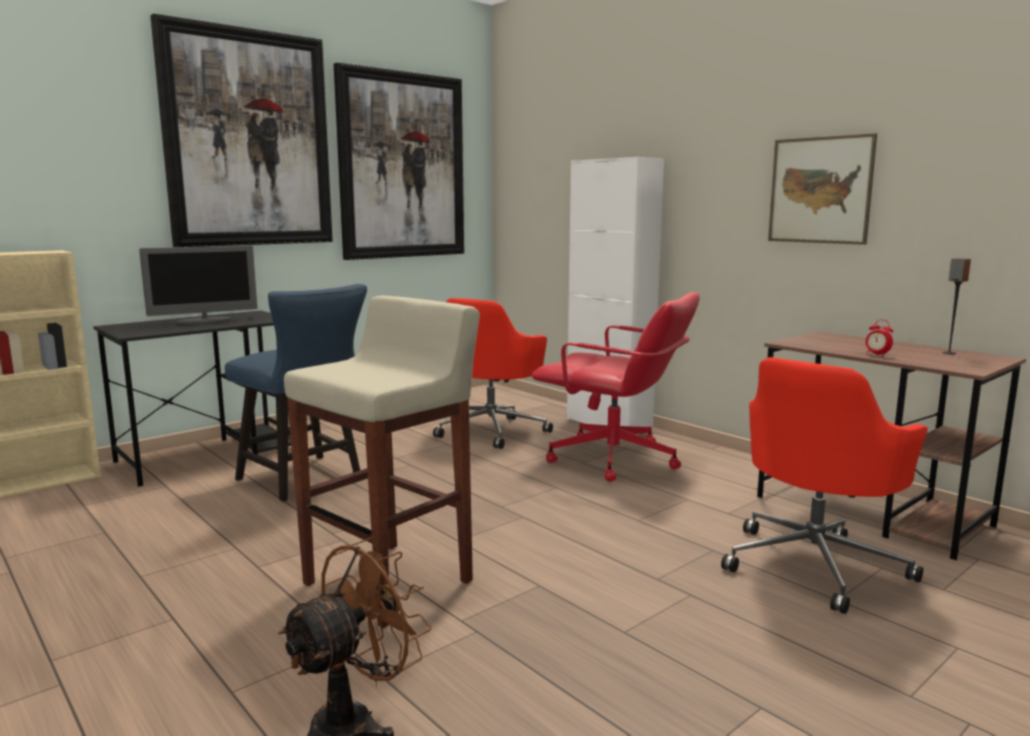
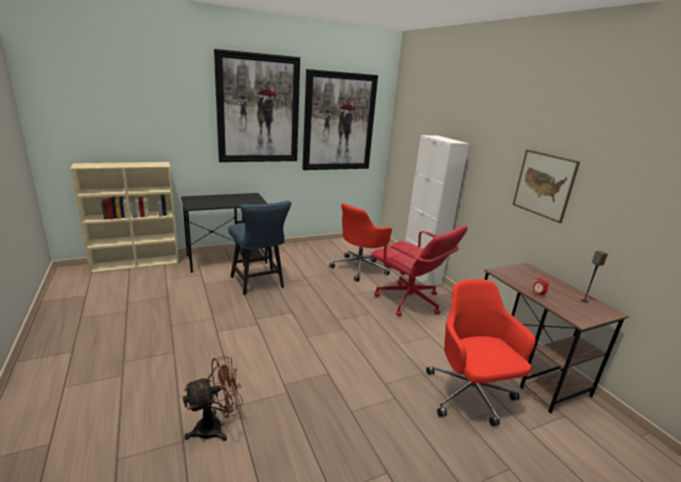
camera: 15 degrees right, 10 degrees up
monitor [139,245,257,324] -> none
beige stool [284,296,480,628] -> none
red office chair [721,357,928,614] -> red office chair turned 105 degrees clockwise [426,279,536,426]

